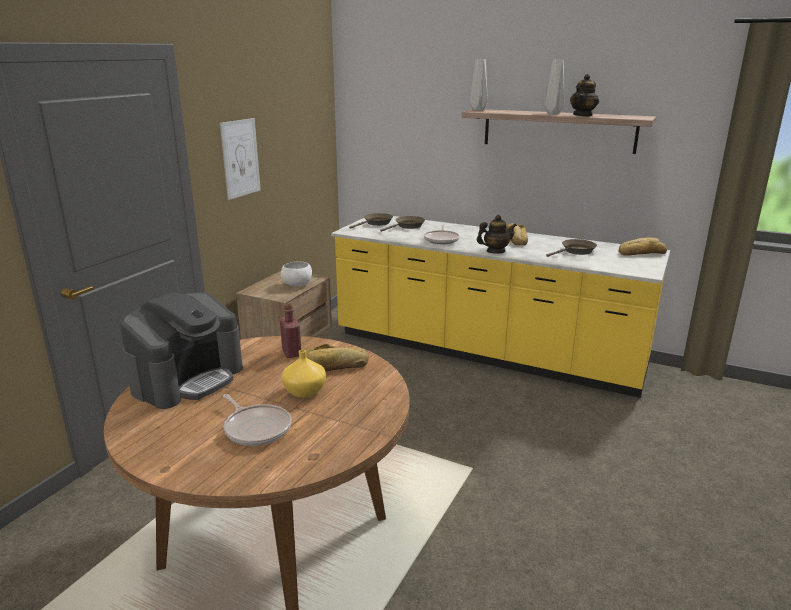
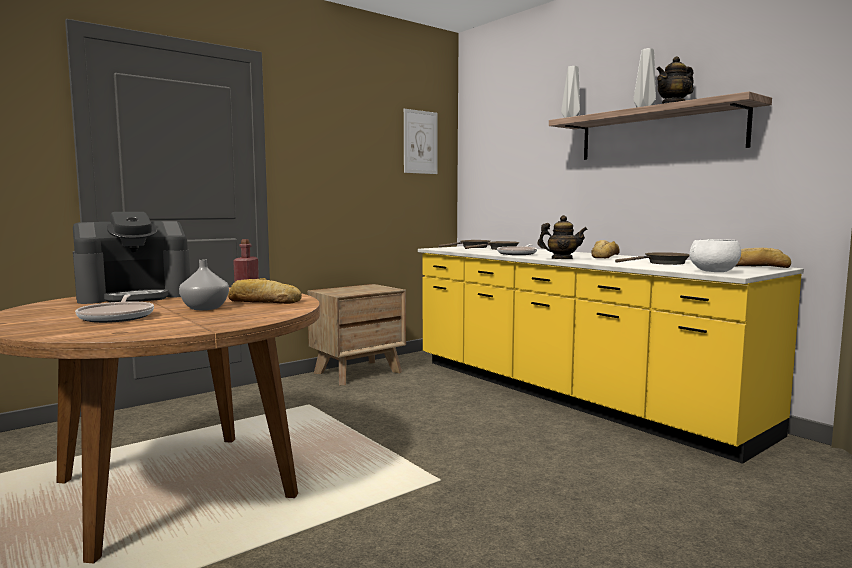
camera: 25 degrees right, 15 degrees down
picture [220,118,261,200] -> picture moved to [404,109,438,174]
white bowl [281,261,312,287] -> white bowl moved to [689,239,741,272]
yellow vase [282,350,326,398] -> grey vase [179,260,229,310]

